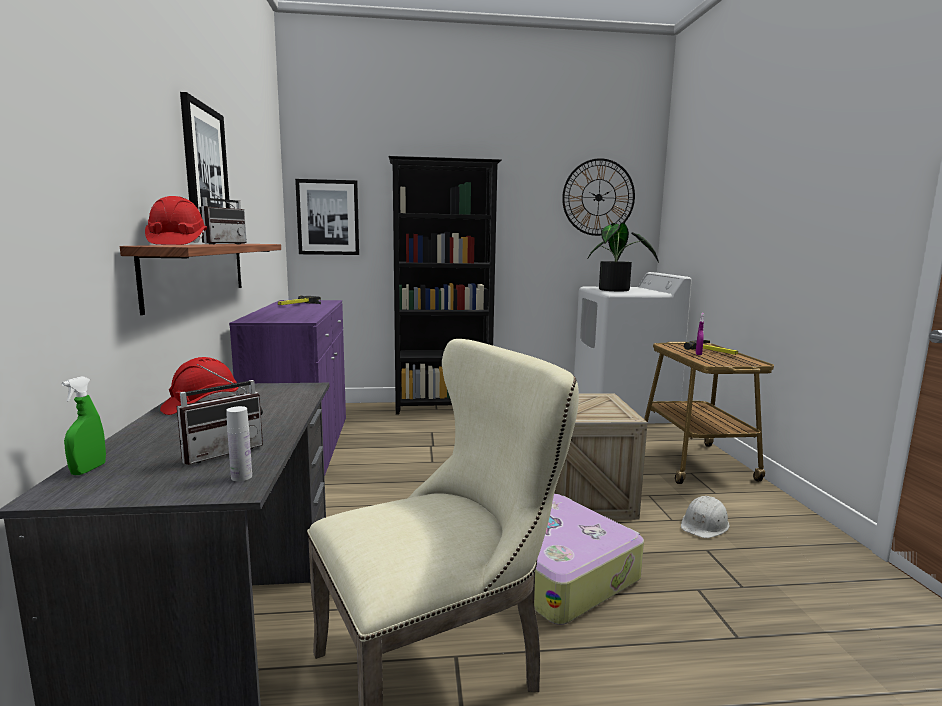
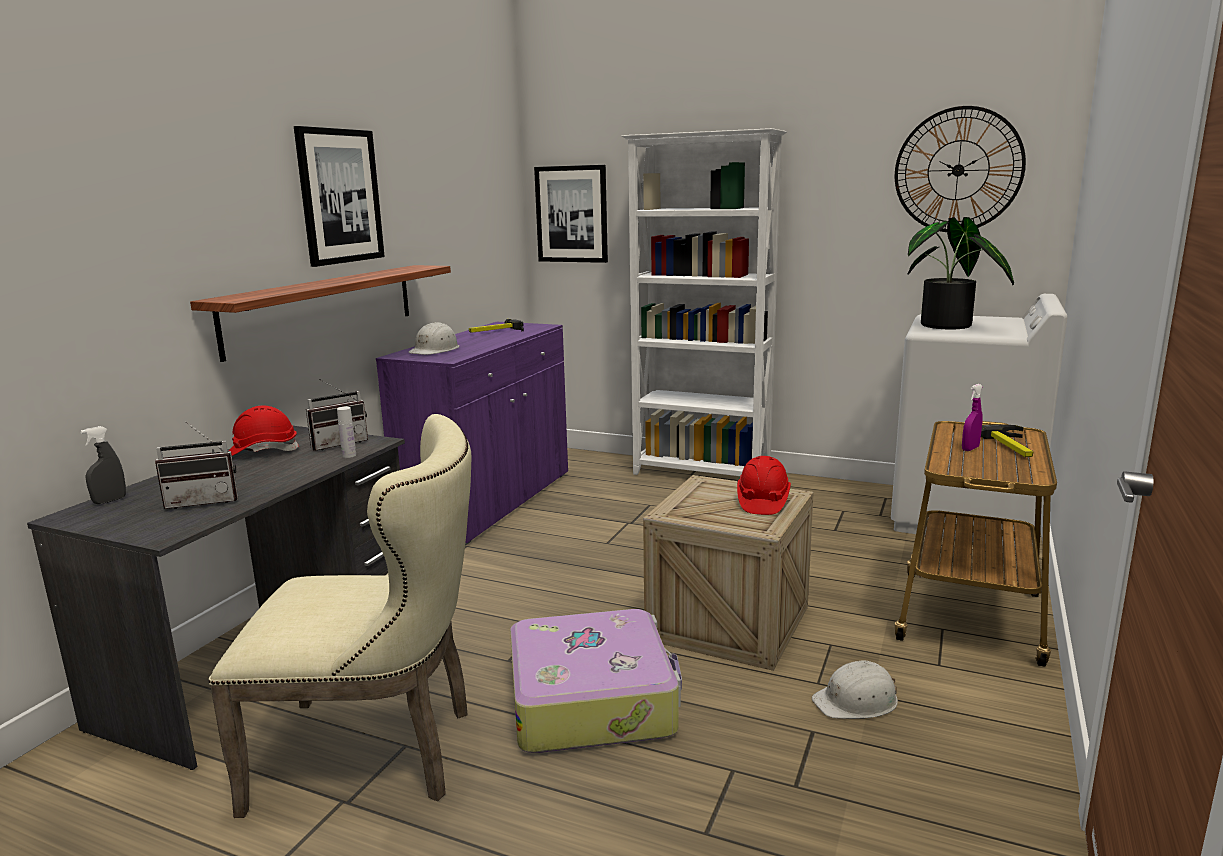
camera: 30 degrees right, 5 degrees up
green spray bottle [61,376,106,475] -> grey spray bottle [80,426,126,504]
red hard hat [145,196,207,245] -> red hard hat moved to [737,456,791,515]
radio [199,187,247,244] -> radio moved to [306,379,368,451]
white bottle [226,406,252,481] -> white bottle moved to [337,407,356,458]
black bookcase [388,156,502,415] -> white bookcase [622,128,787,476]
none -> white hard hat [408,322,459,355]

